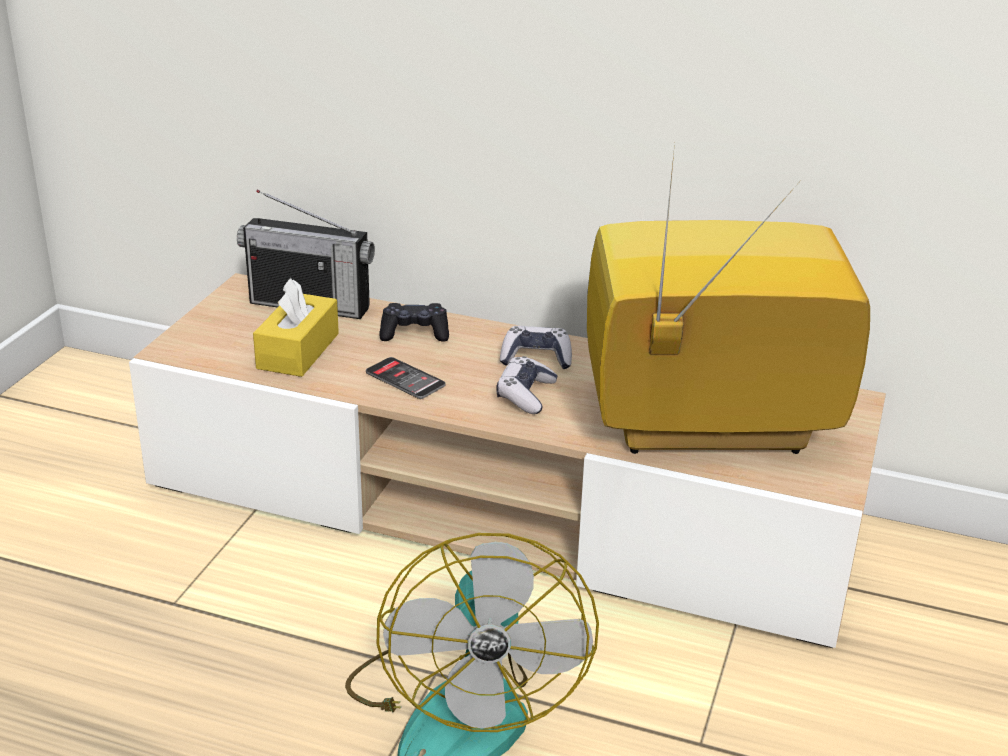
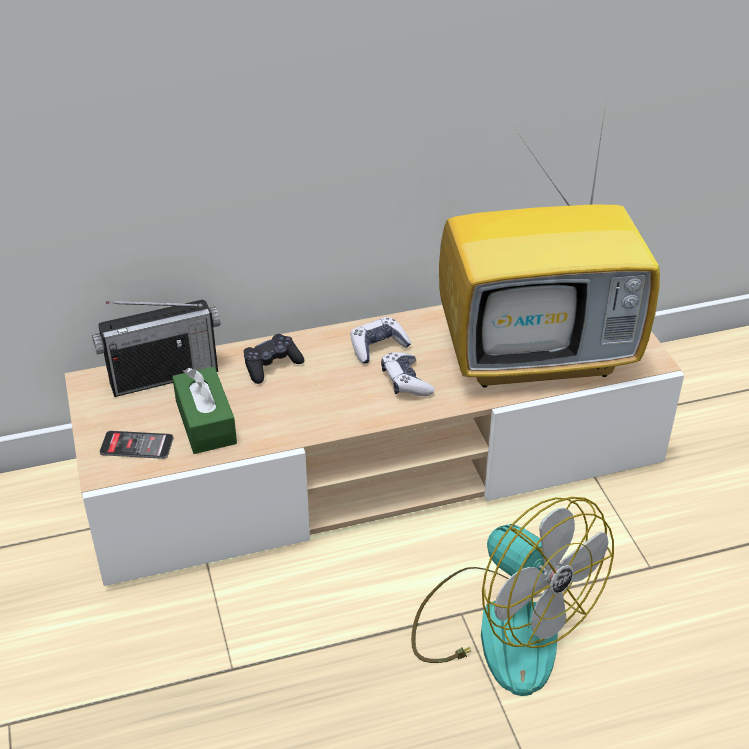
camera: 35 degrees left, 10 degrees up
yellow tissue box [253,278,339,377] -> green tissue box [172,367,237,454]
phone [366,357,446,399] -> phone moved to [100,431,173,459]
television [587,144,870,454] -> television turned 150 degrees counterclockwise [439,103,660,388]

